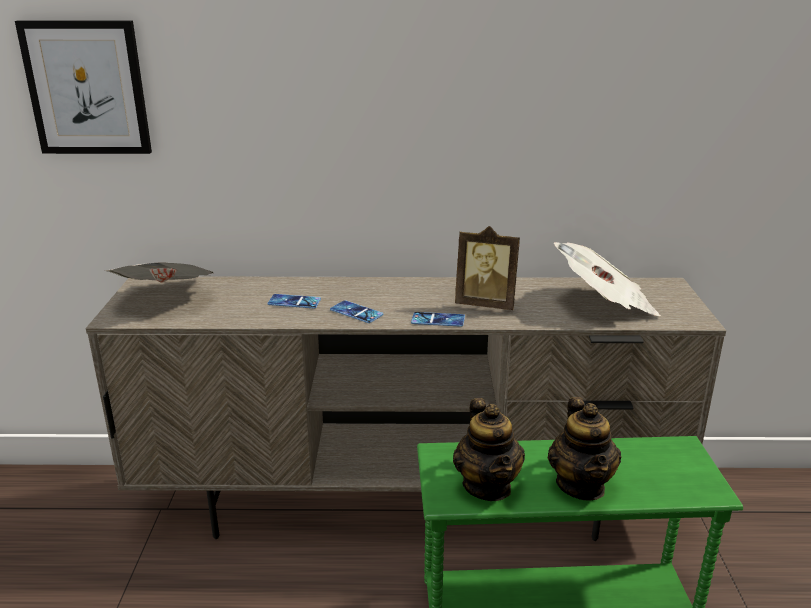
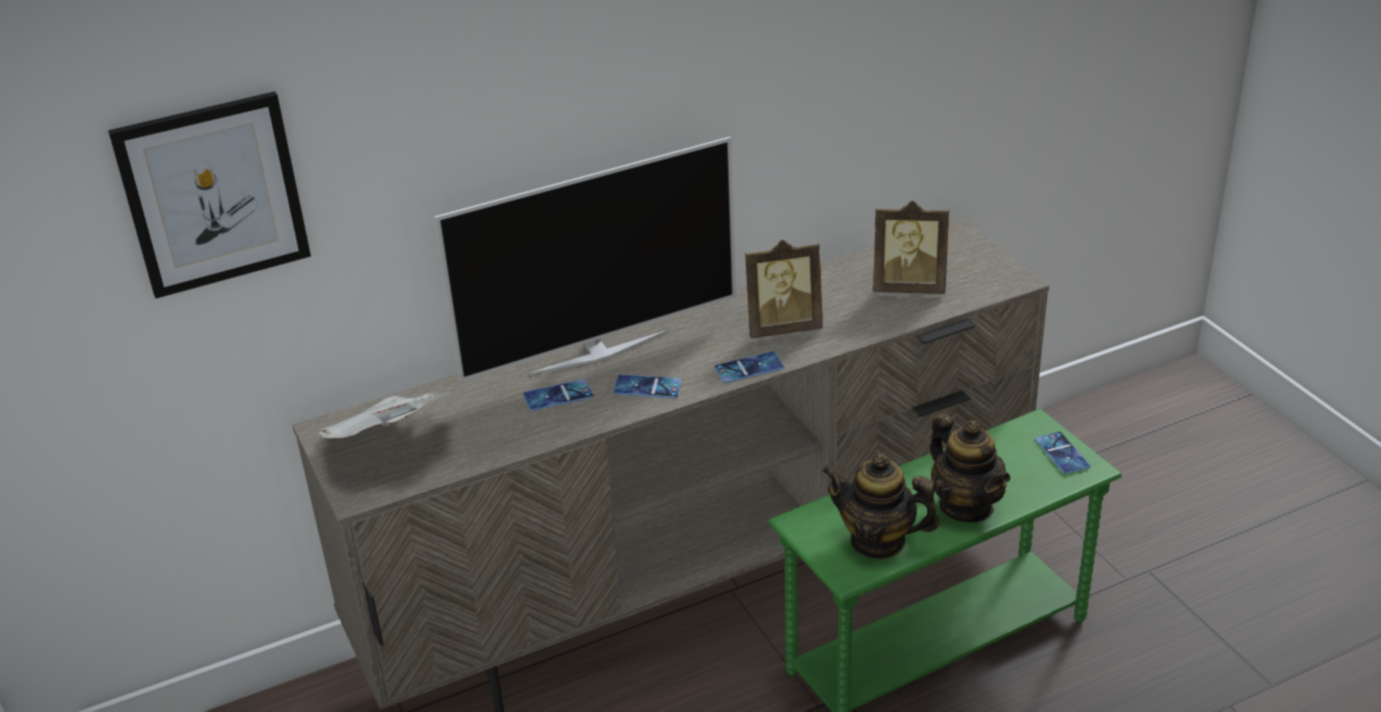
camera: 25 degrees left, 10 degrees up
teapot [453,398,525,501] -> teapot turned 150 degrees clockwise [822,454,940,559]
newspaper [554,242,661,316] -> picture frame [873,201,949,294]
none -> television [434,137,736,382]
none -> phone [1035,432,1090,474]

